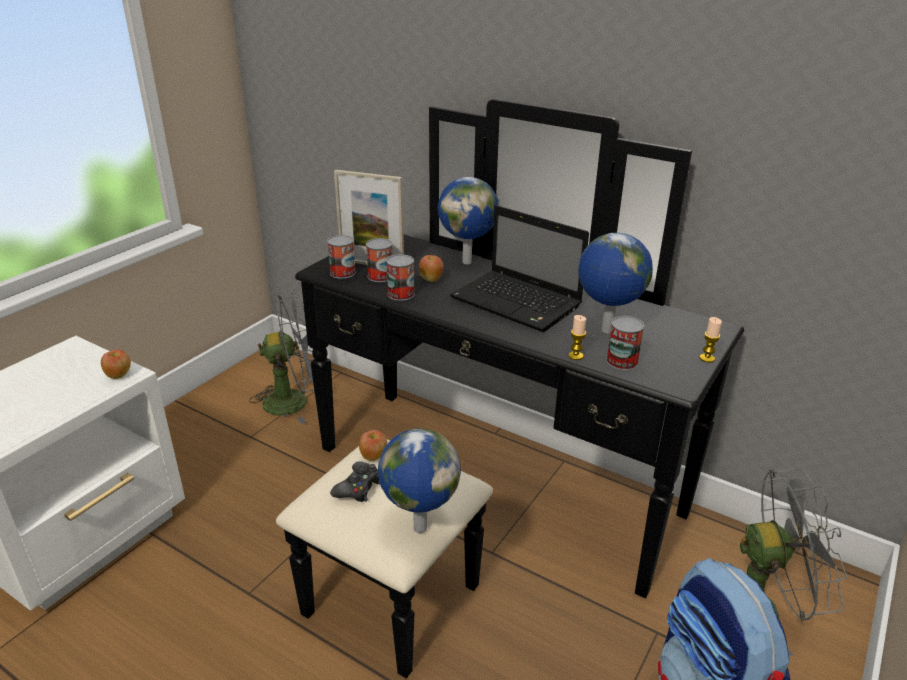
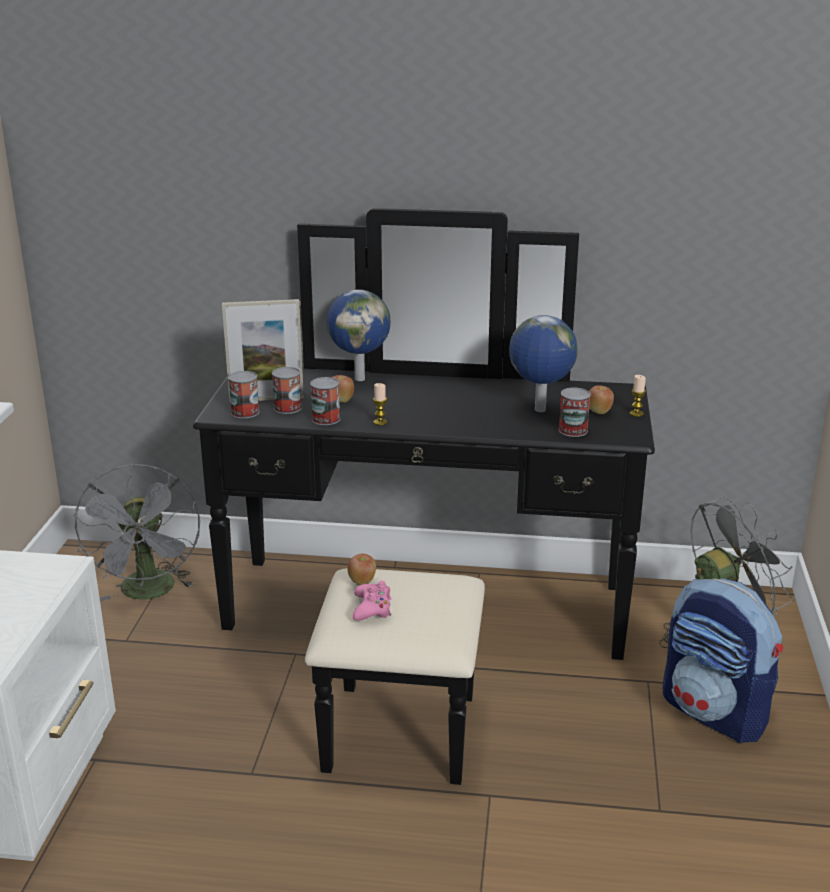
camera: 25 degrees left, 5 degrees down
apple [101,350,131,379] -> apple moved to [589,385,614,414]
grey fan [249,292,314,424] -> grey fan turned 120 degrees clockwise [74,464,200,601]
black game controller [330,461,380,502] -> pink game controller [353,581,391,621]
globe [378,428,461,533] -> none
laptop [450,205,589,332] -> none
candle [568,315,586,360] -> candle moved to [373,383,387,425]

